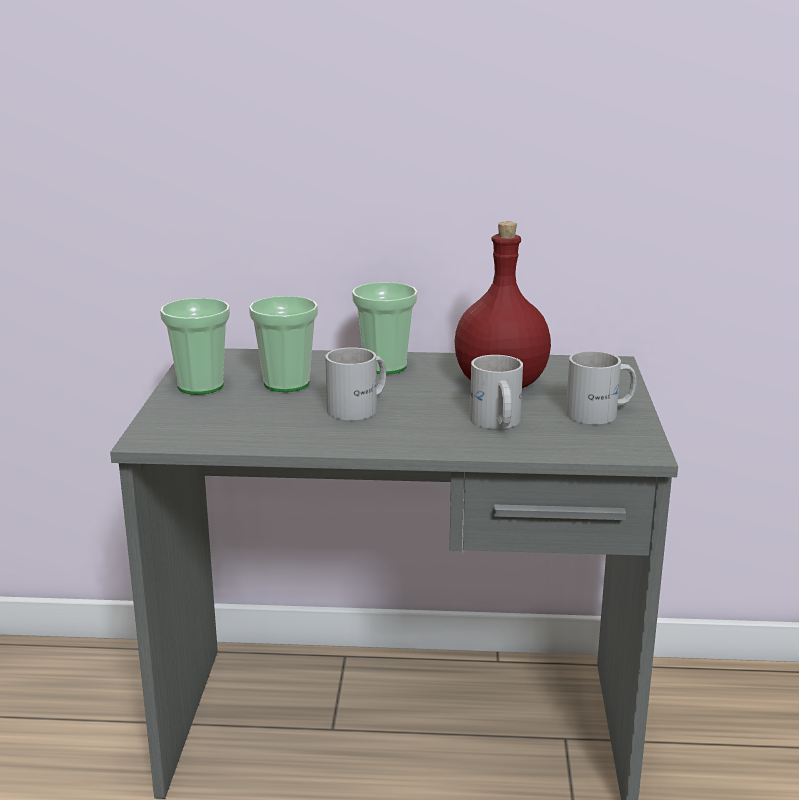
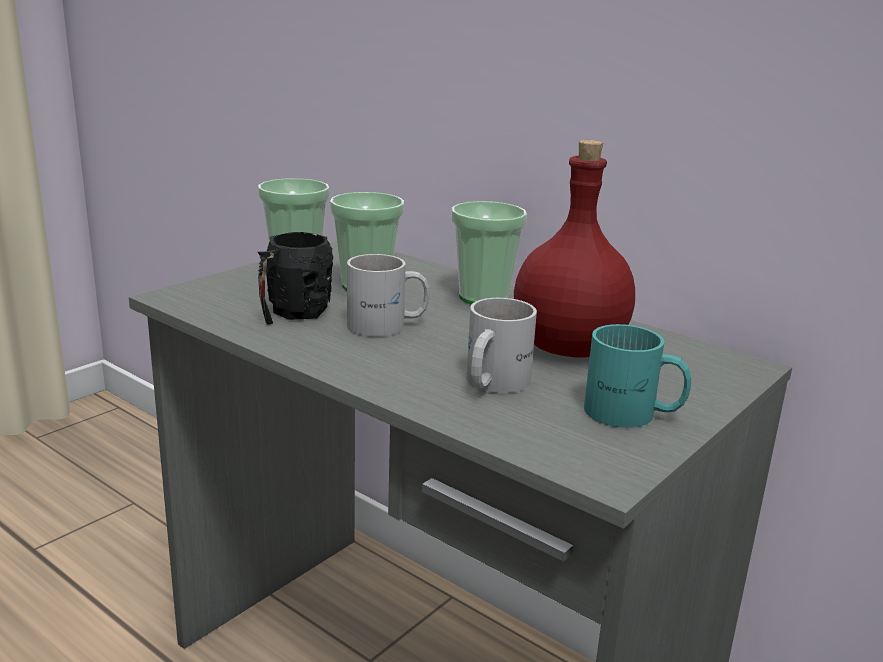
camera: 35 degrees right, 0 degrees up
white mug [566,351,637,424] -> turquoise mug [584,324,691,428]
none -> black mug [258,232,334,325]

